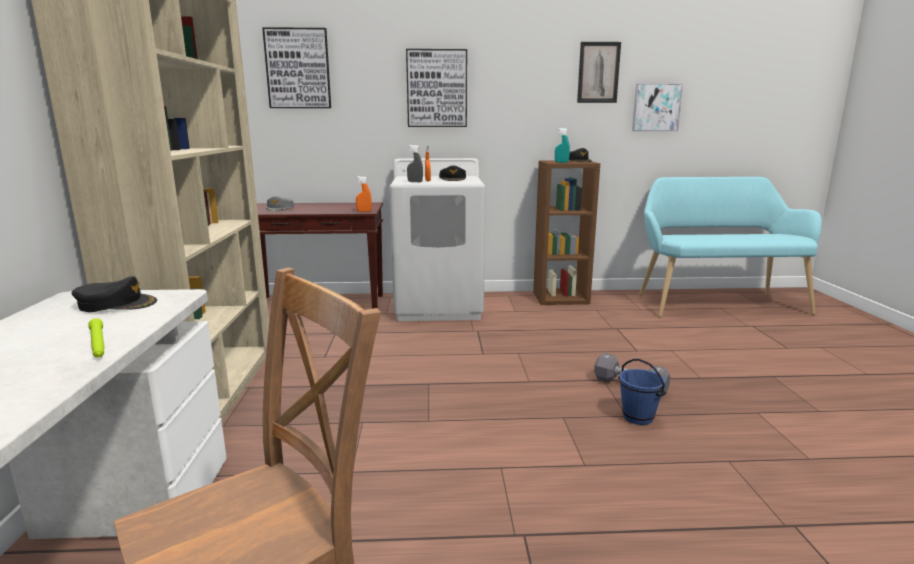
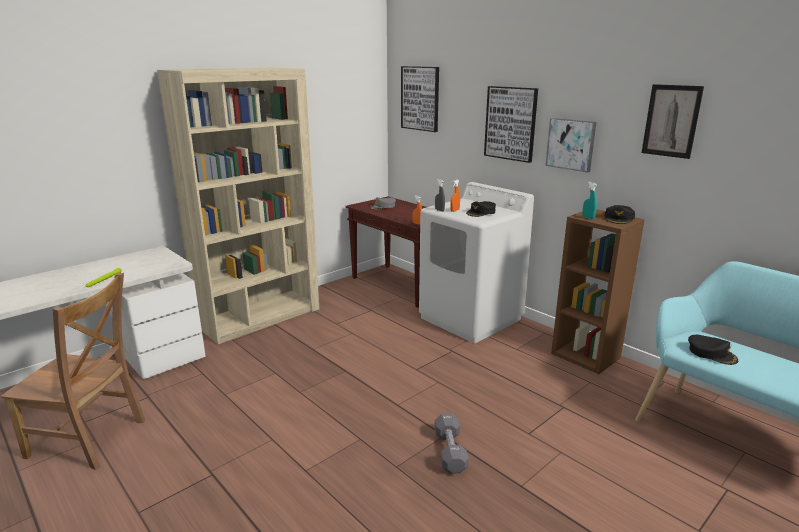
camera: 50 degrees right, 5 degrees up
black cap [71,276,157,312] -> black cap moved to [688,335,738,365]
blue bucket [618,359,666,425] -> none
picture [632,83,683,131] -> picture moved to [545,118,596,173]

